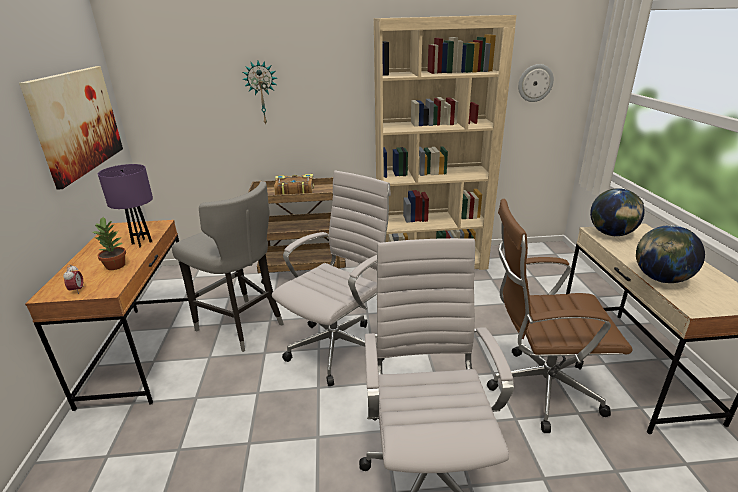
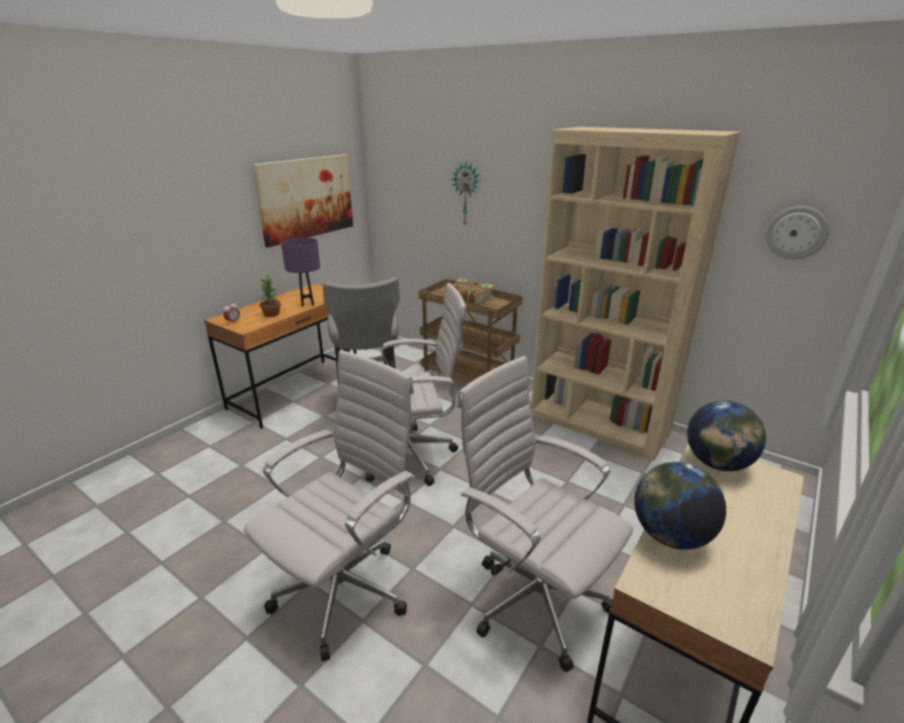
camera: 40 degrees right, 0 degrees up
brown office chair [487,199,633,433] -> white office chair [457,356,633,673]

